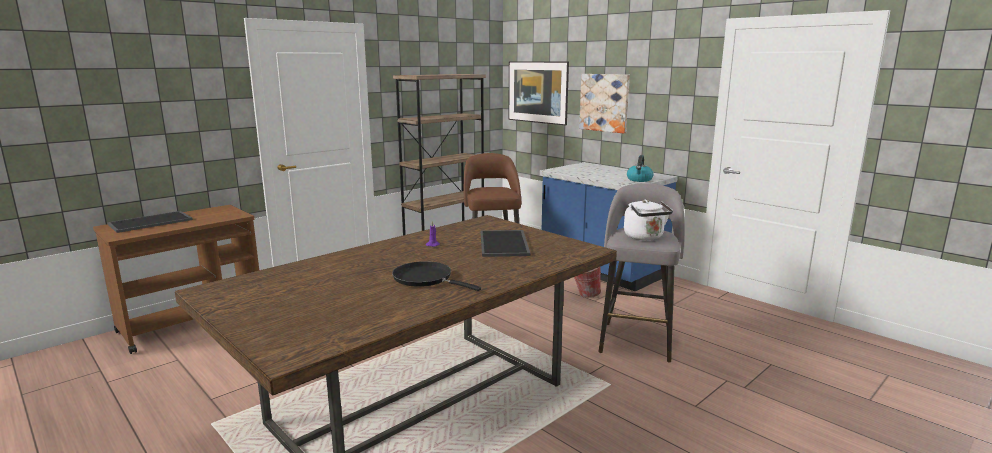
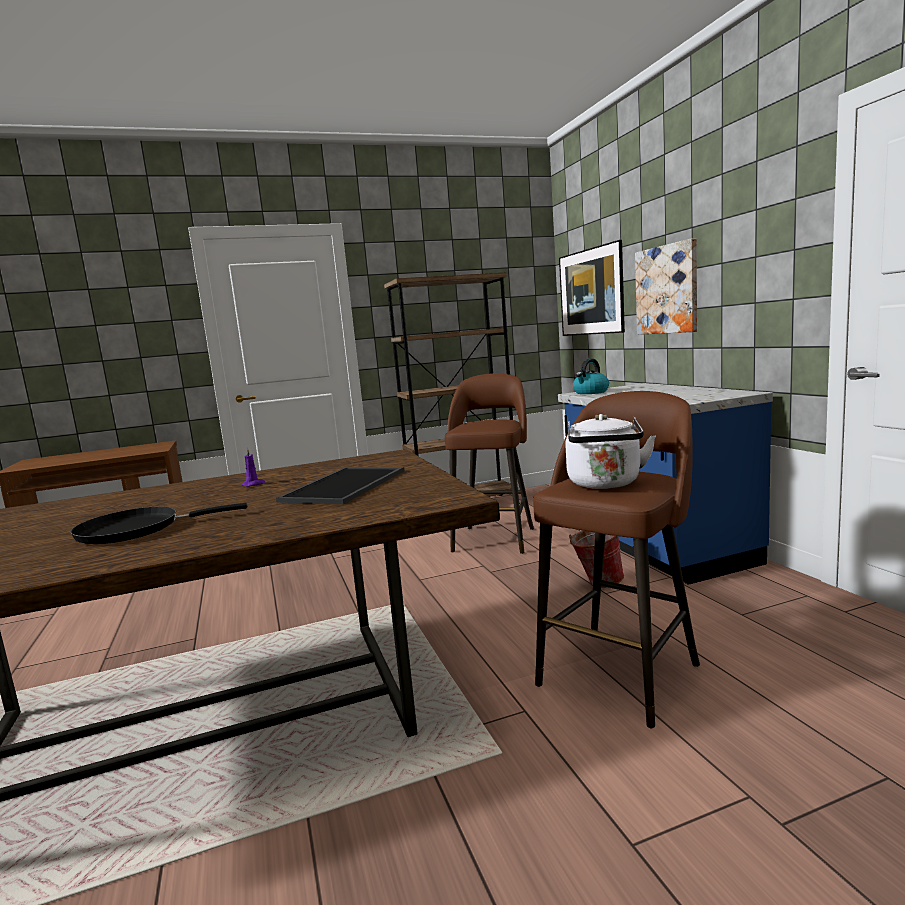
camera: 25 degrees right, 5 degrees down
tray [107,211,193,233] -> none
black frying pan [392,261,481,291] -> black frying pan turned 75 degrees counterclockwise [70,503,247,544]
grey stool [599,183,685,363] -> brown stool [533,391,700,729]
kettle [627,155,653,182] -> kettle moved to [573,359,609,394]

